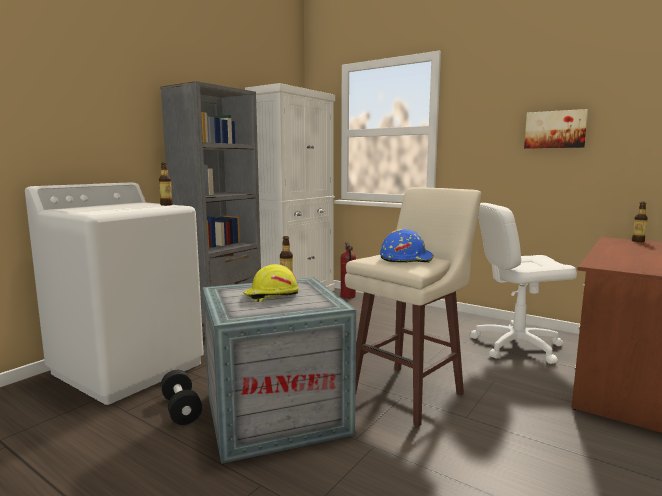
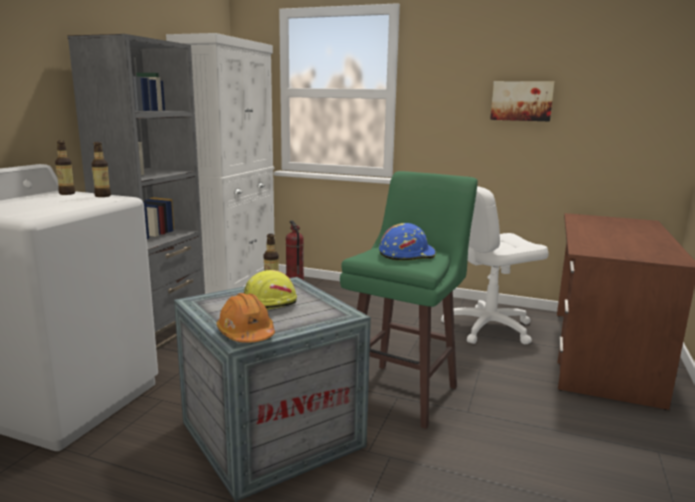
camera: 15 degrees left, 5 degrees up
black dumbbell [161,370,202,425] -> none
beige stool [345,187,481,427] -> green stool [340,171,478,429]
bottle [632,202,648,242] -> bottle moved to [55,140,75,195]
none -> orange hard hat [216,293,275,343]

